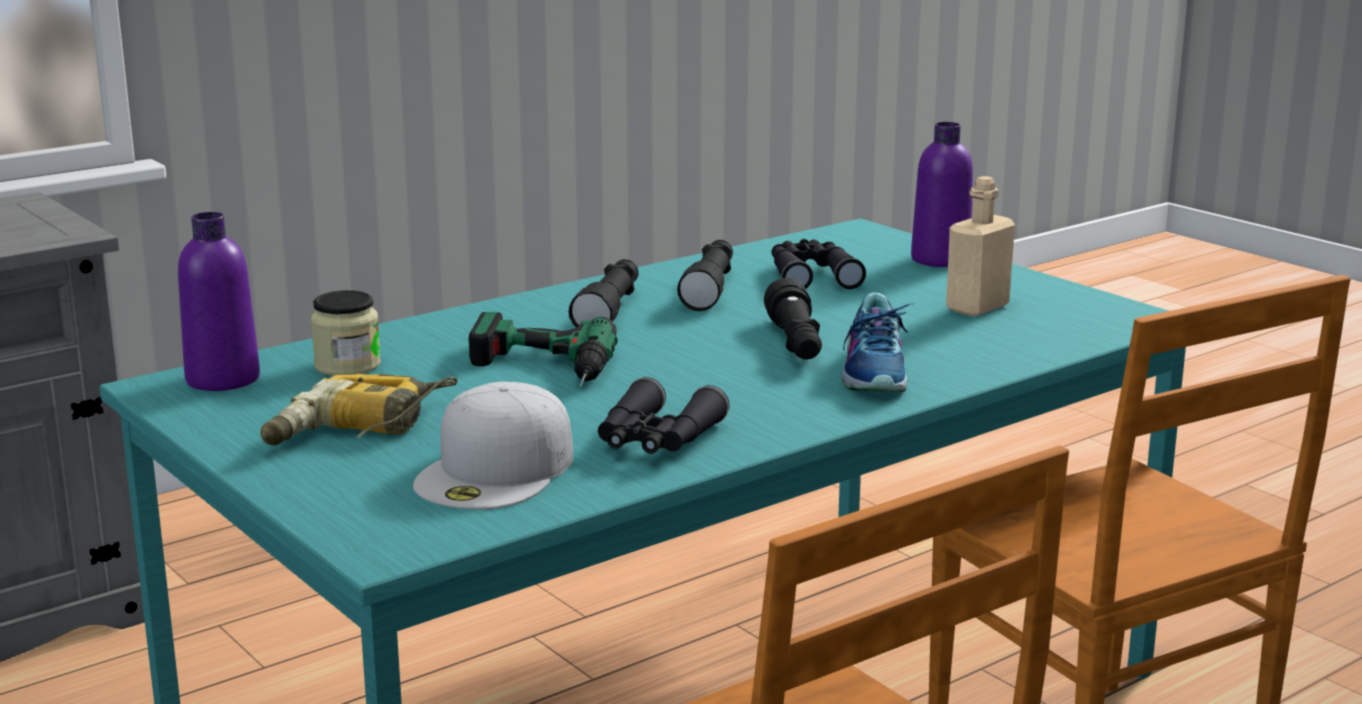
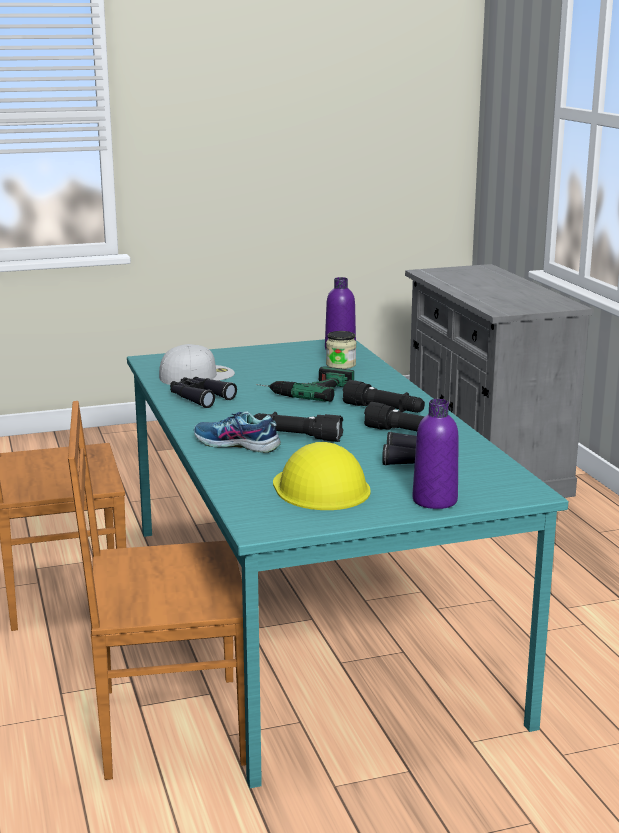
camera: 110 degrees right, 0 degrees up
power drill [260,374,457,446] -> none
white cap [413,382,573,510] -> white cap turned 105 degrees clockwise [159,344,235,385]
beige bottle [946,176,1015,317] -> yellow hard hat [273,442,371,510]

